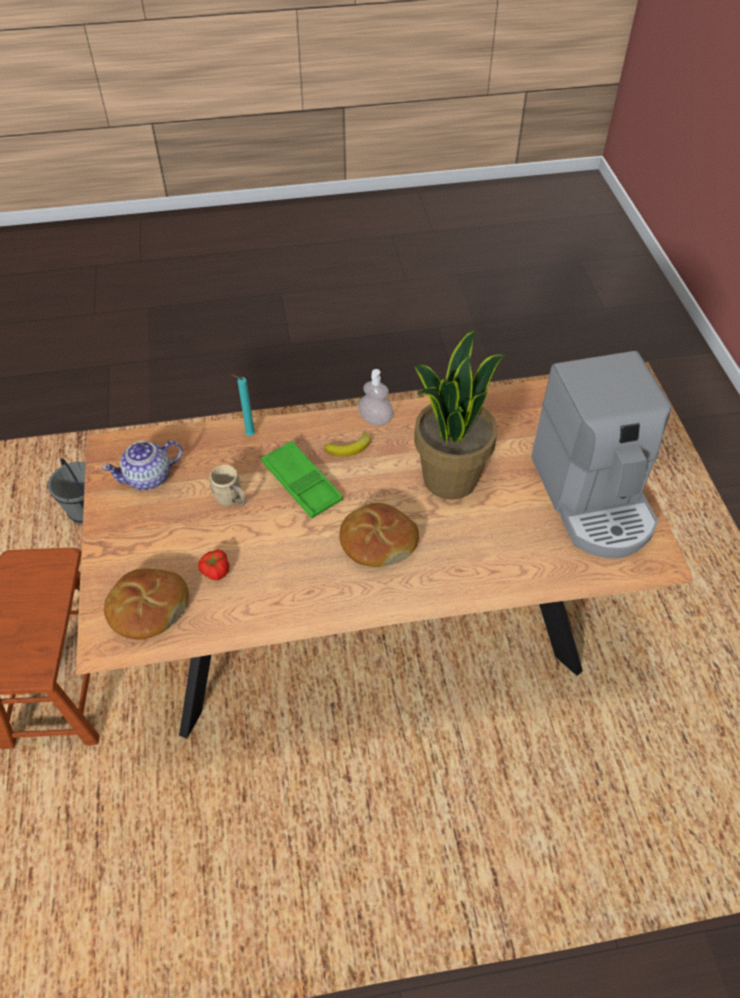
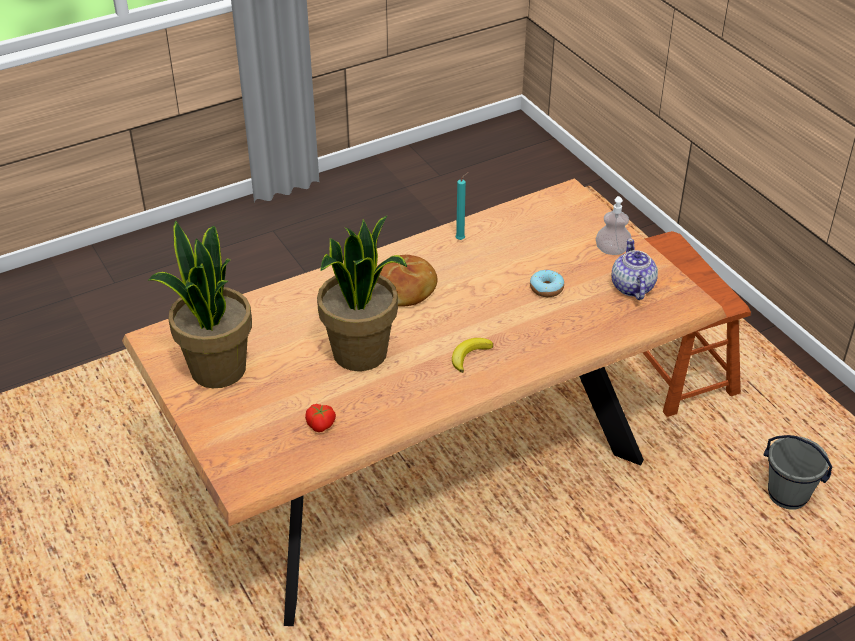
camera: 160 degrees right, 10 degrees down
teapot [102,440,183,490] -> teapot turned 45 degrees counterclockwise [612,238,658,300]
bread [104,568,189,640] -> none
tomato [198,549,229,580] -> tomato moved to [305,404,336,432]
beige mug [210,465,247,506] -> donut [530,270,564,297]
turquoise candle [232,375,256,436] -> turquoise candle moved to [455,172,469,240]
green tray [261,441,343,519] -> none
soap dispenser [358,369,394,426] -> soap dispenser moved to [596,196,631,255]
coffee machine [531,351,671,558] -> potted plant [148,221,252,388]

